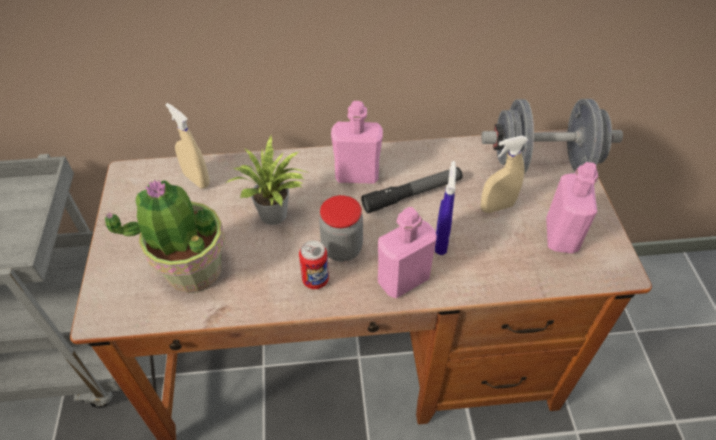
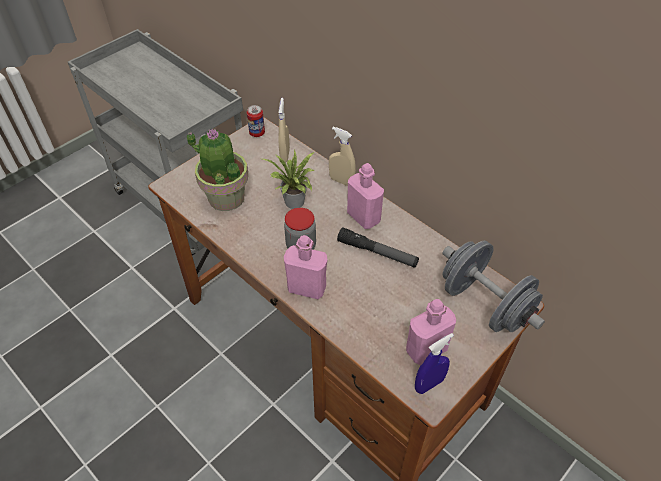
camera: 50 degrees right, 0 degrees up
can [299,241,329,289] -> can moved to [247,105,265,137]
blue spray bottle [435,161,456,255] -> blue spray bottle moved to [415,333,454,394]
beige spray bottle [481,135,528,213] -> beige spray bottle moved to [329,127,356,186]

